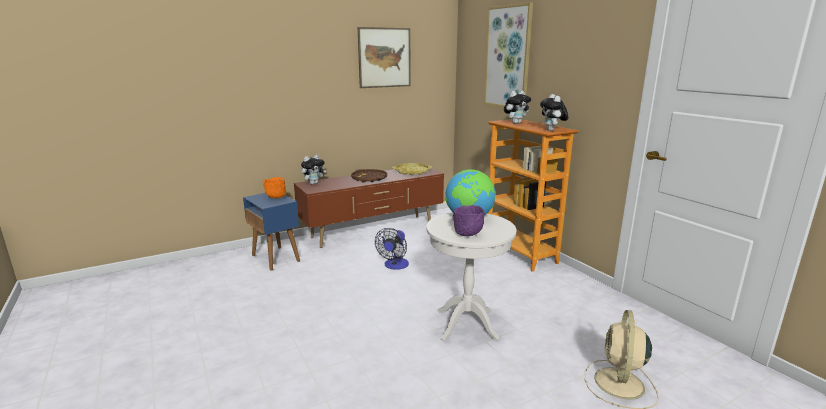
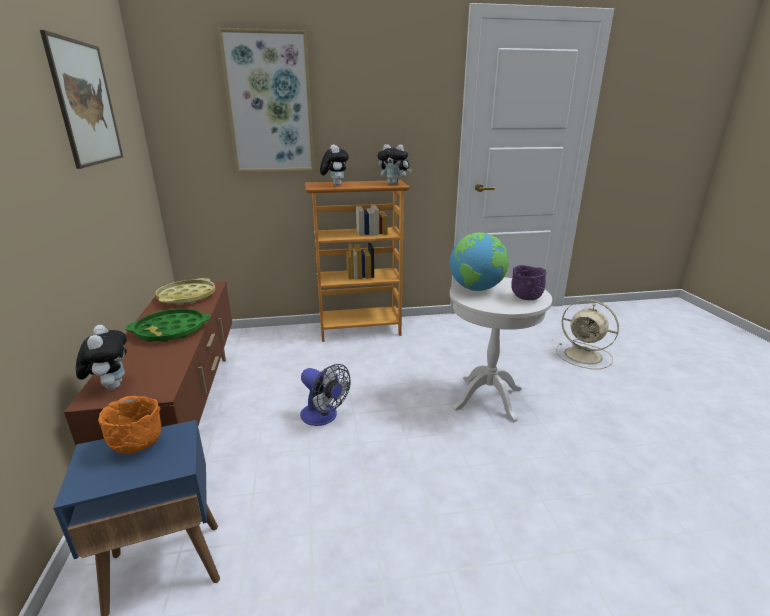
camera: 70 degrees left, 5 degrees up
brown tray [351,169,387,183] -> green tray [126,309,211,342]

